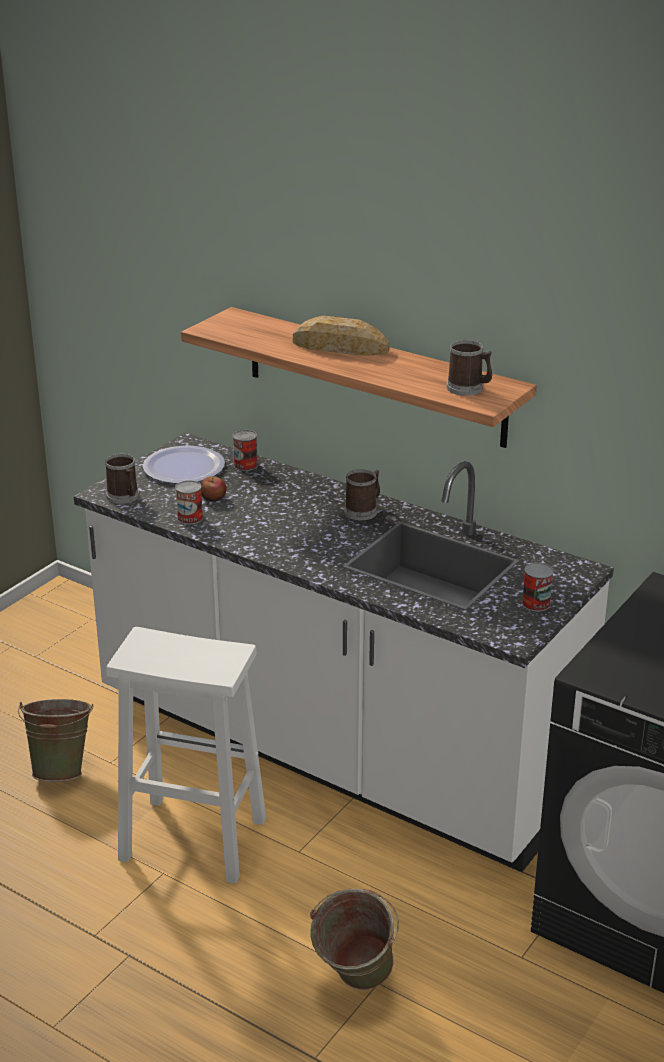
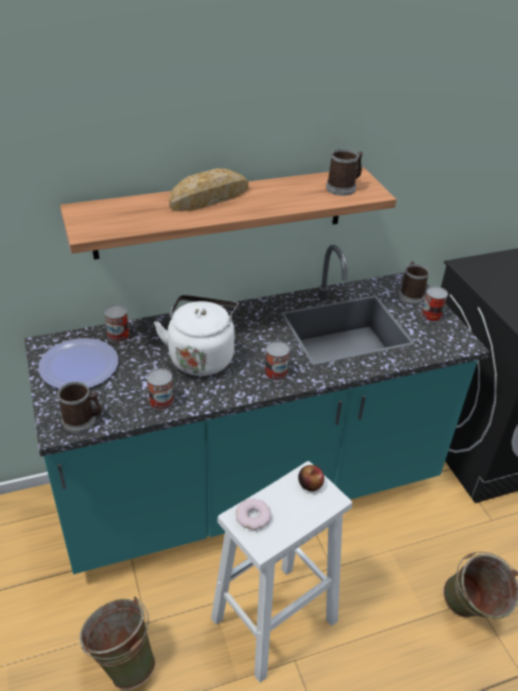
camera: 55 degrees left, 10 degrees up
white counter [74,433,614,872] -> turquoise counter [24,245,490,574]
apple [201,476,226,501] -> apple moved to [298,465,324,491]
mug [344,469,380,520] -> mug moved to [399,261,429,304]
none -> white kettle [154,295,239,376]
none -> donut [236,499,271,530]
none -> can [265,341,290,381]

